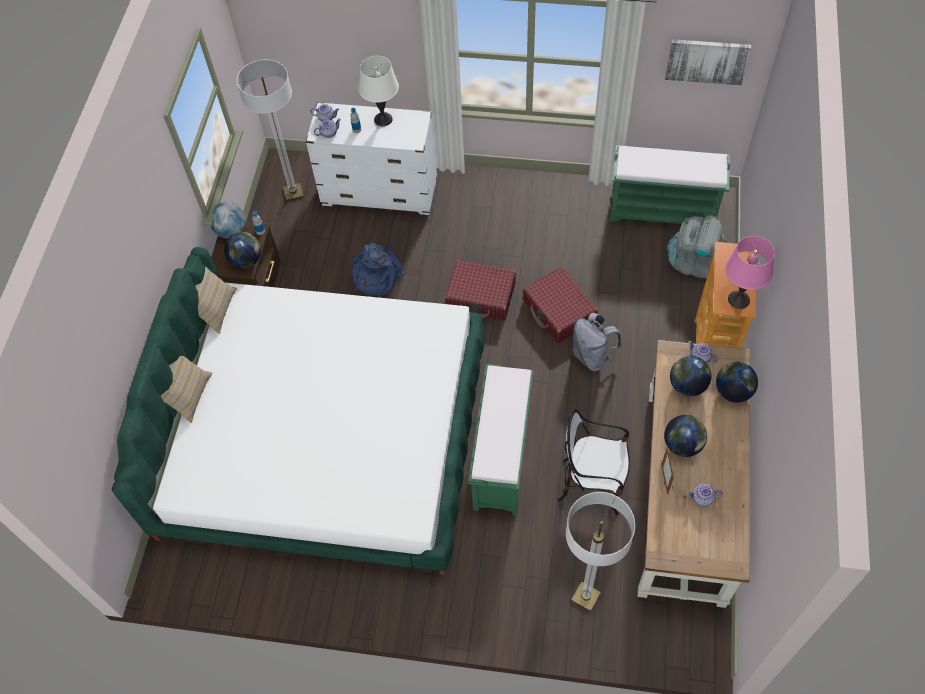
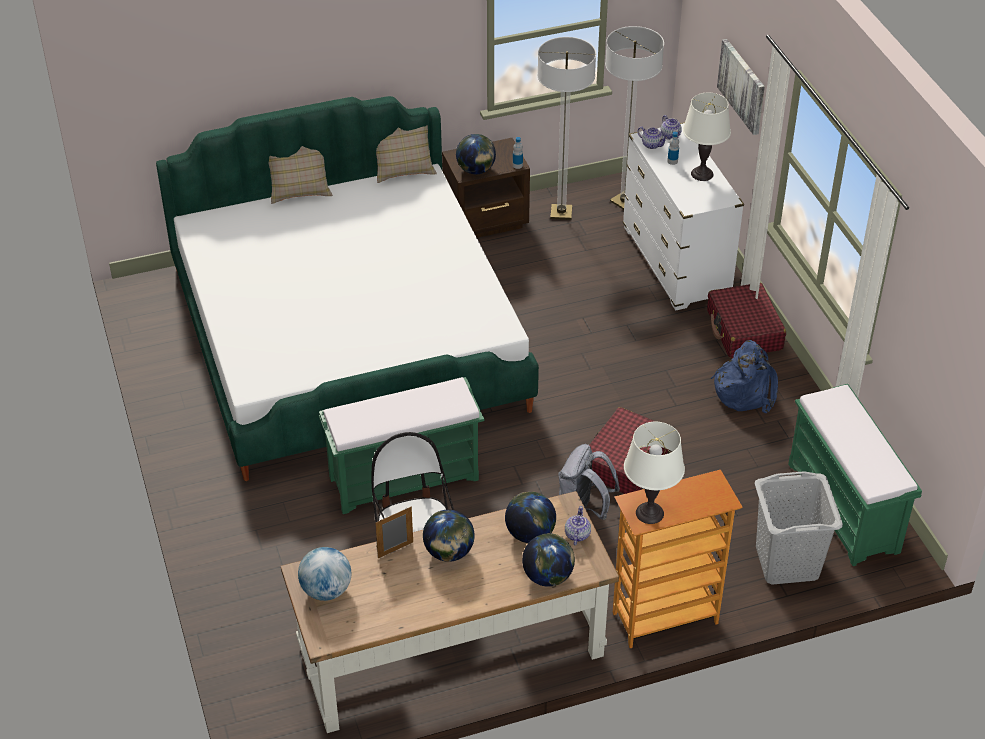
camera: 60 degrees right, 15 degrees down
globe [210,202,246,238] -> globe moved to [298,547,351,601]
blue backpack [351,243,405,296] -> blue backpack moved to [711,340,778,413]
red suitcase [445,260,516,320] -> red suitcase moved to [707,283,786,358]
floor lamp [566,492,635,612] -> floor lamp moved to [537,37,596,220]
picture [665,39,752,85] -> picture moved to [717,39,765,135]
grey backpack [667,215,730,278] -> grey laundry basket [755,471,843,585]
teapot [686,484,723,507] -> none
pink table lamp [725,236,775,309] -> white table lamp [624,422,685,524]

